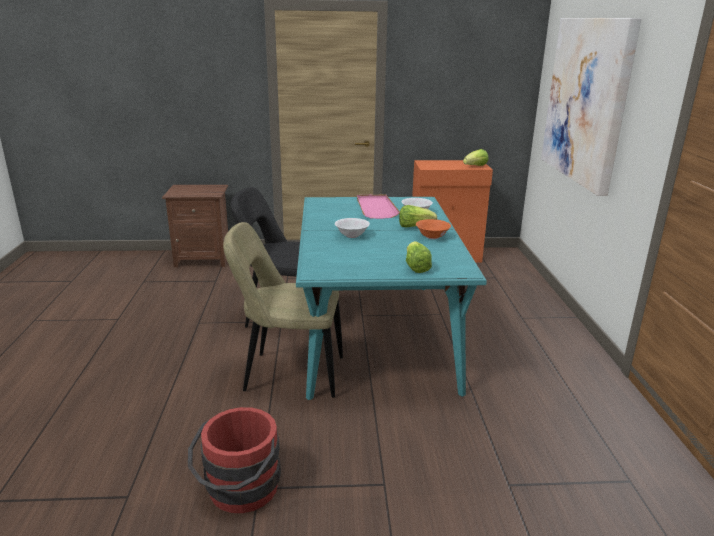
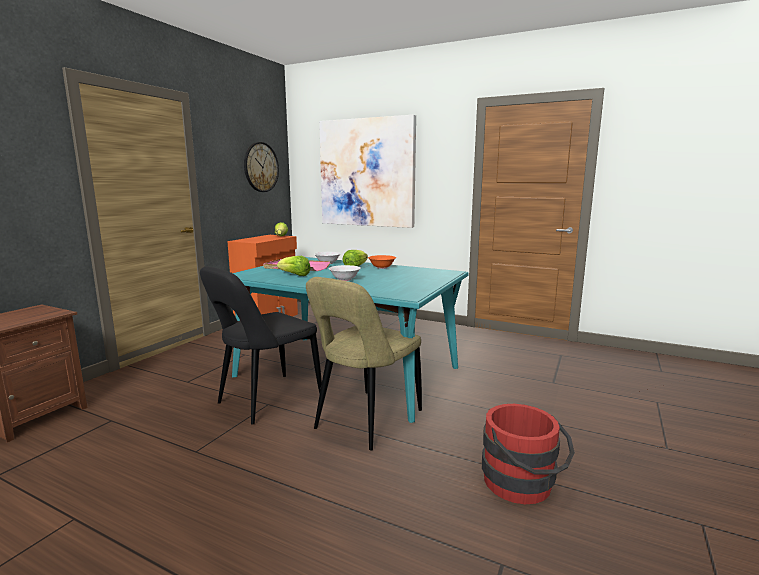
camera: 60 degrees left, 10 degrees down
lettuce [406,241,432,273] -> lettuce moved to [277,256,310,276]
none -> wall clock [244,142,279,192]

